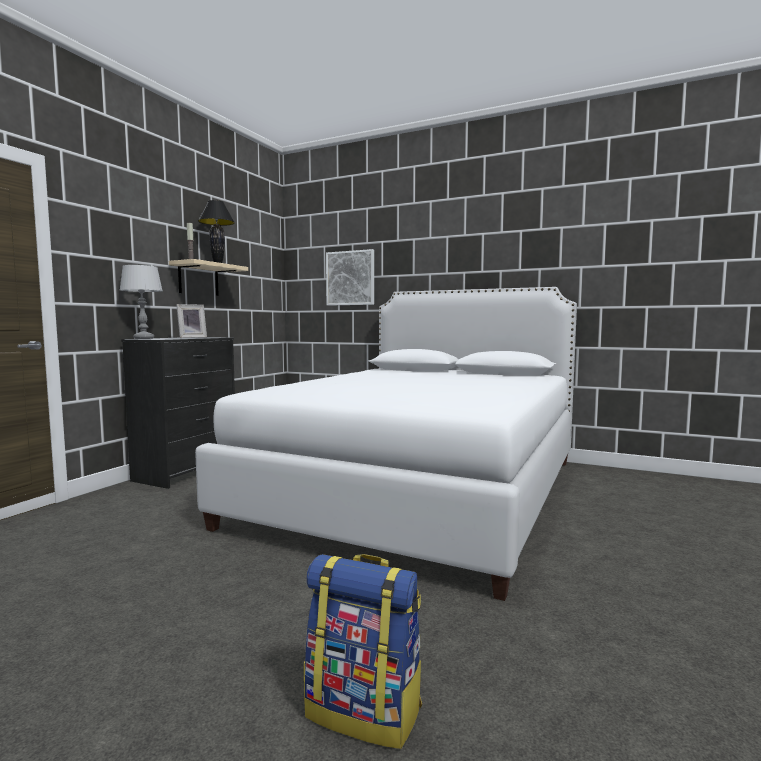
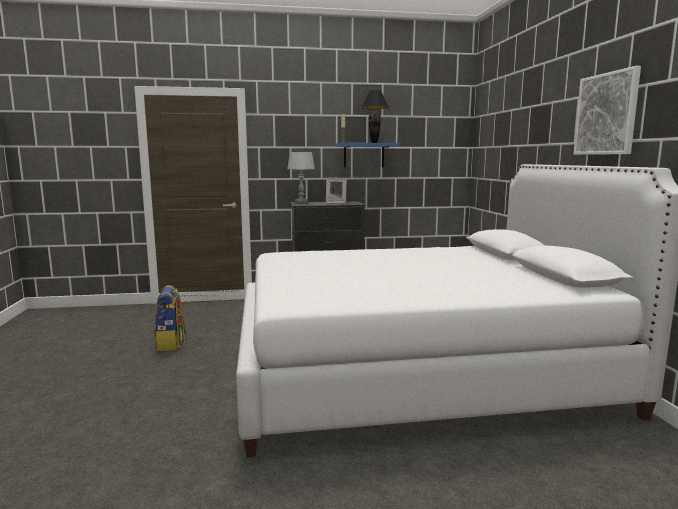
camera: 55 degrees right, 5 degrees up
beige shelf [169,259,248,296] -> blue shelf [335,143,399,167]
backpack [304,554,422,749] -> backpack moved to [154,285,186,351]
picture [326,249,374,306] -> picture moved to [574,66,641,155]

